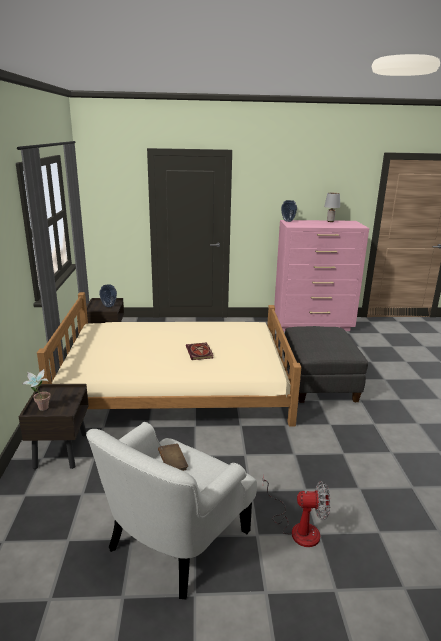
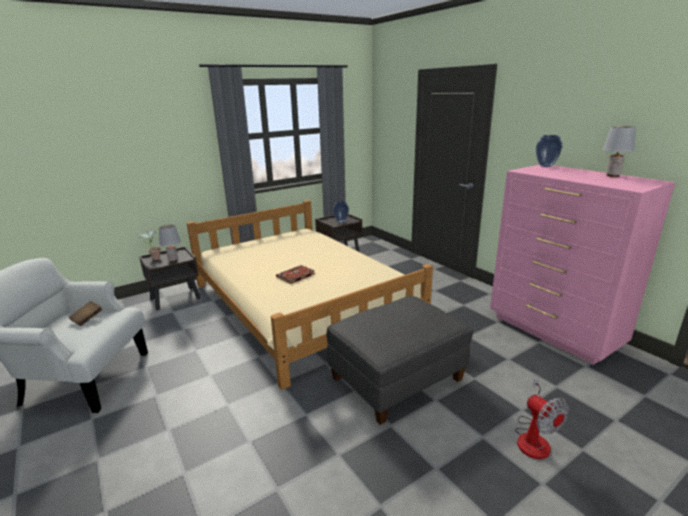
camera: 60 degrees right, 0 degrees up
fan [263,473,330,547] -> fan moved to [515,377,569,459]
none -> grey table lamp [159,225,181,262]

